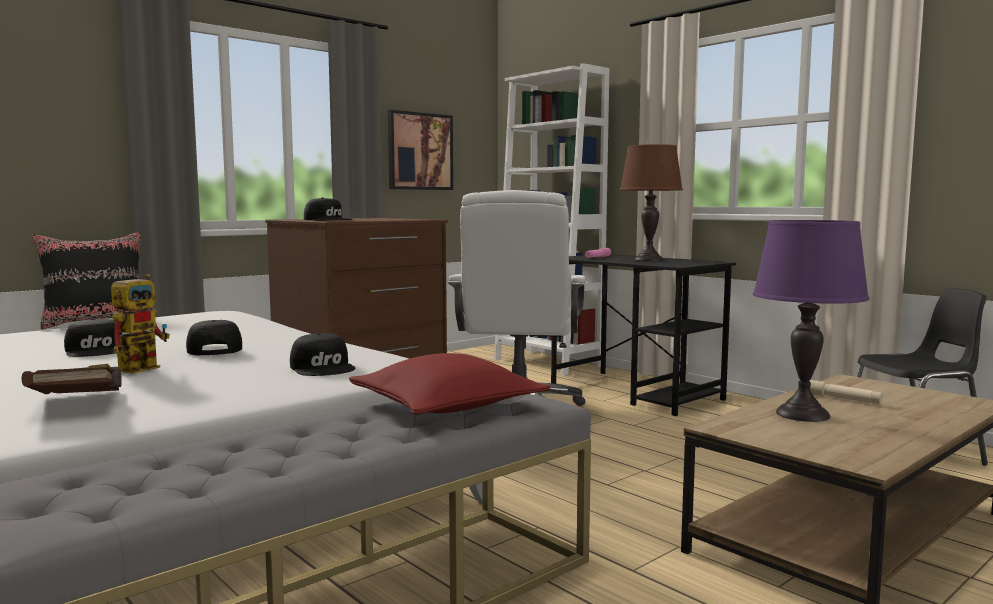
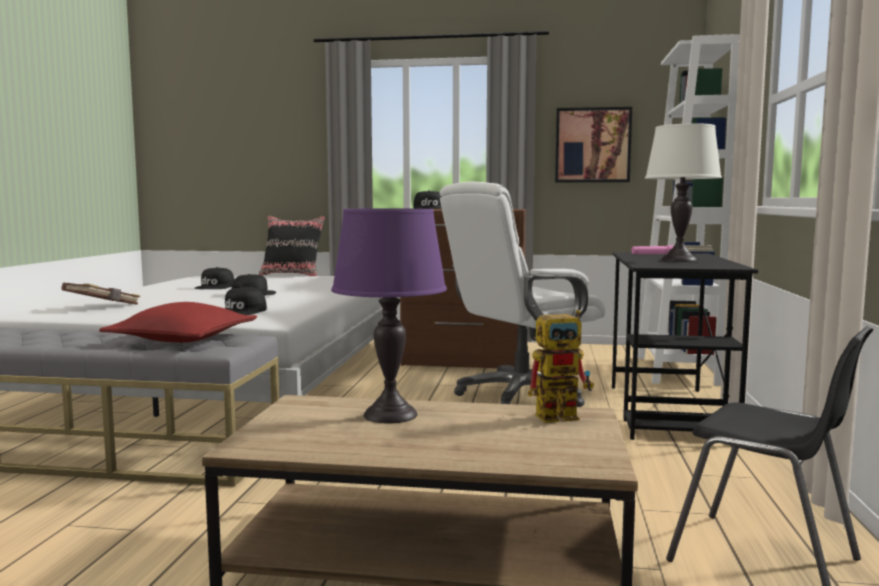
camera: 50 degrees right, 0 degrees up
toy robot [111,274,170,374] -> toy robot moved to [528,310,594,423]
brown table lamp [620,144,683,261] -> white table lamp [645,123,722,262]
beige flashlight [809,380,883,404] -> none

